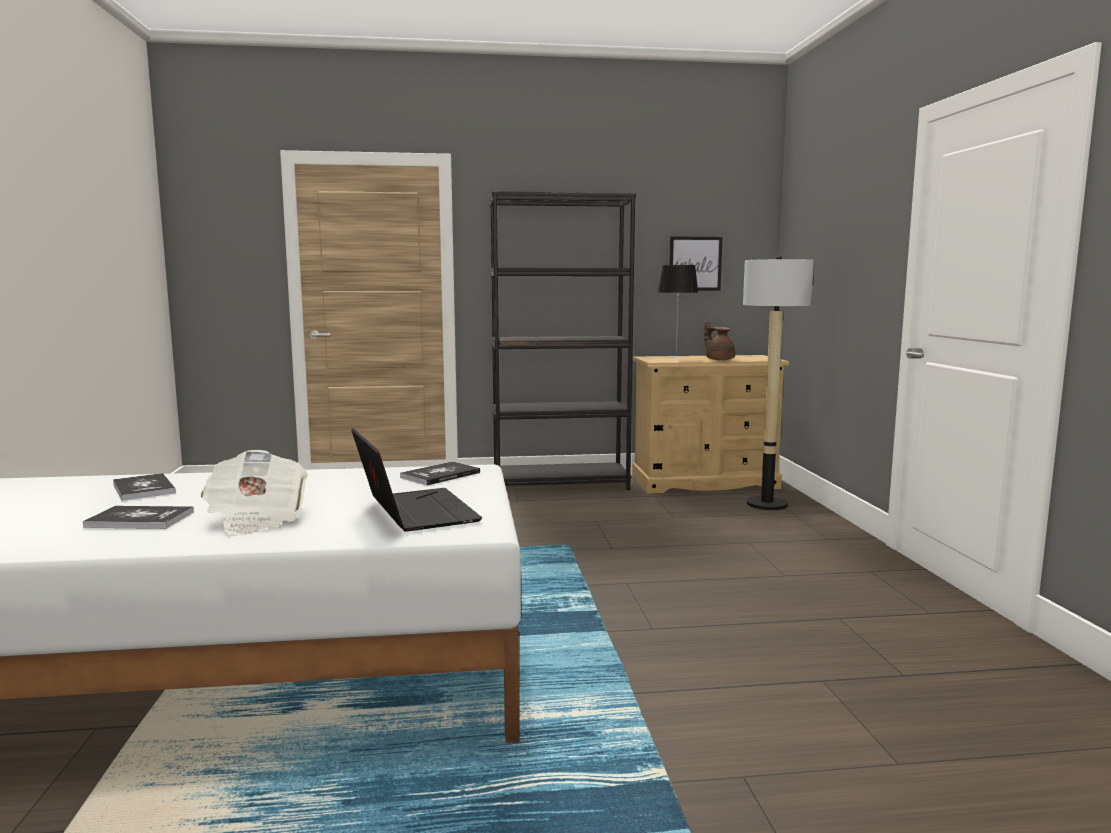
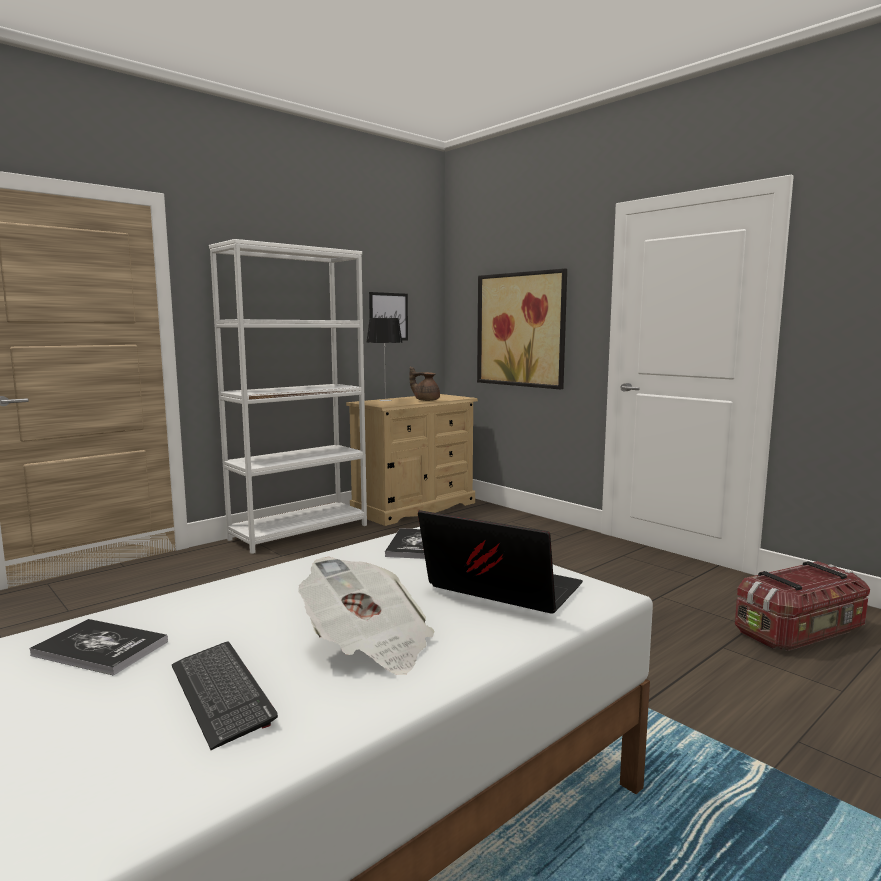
camera: 35 degrees left, 0 degrees up
book [82,506,194,529] -> keyboard [172,641,278,750]
black bookcase [490,191,636,490] -> white bookcase [209,239,367,554]
floor lamp [743,256,814,510] -> none
none -> picture [477,268,567,389]
none -> storage box [735,561,870,651]

